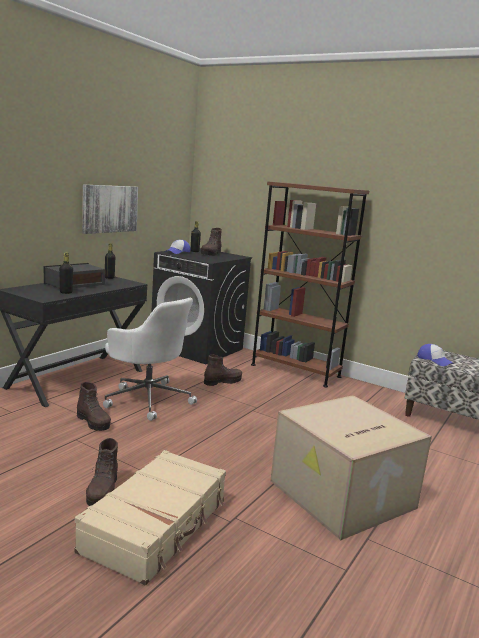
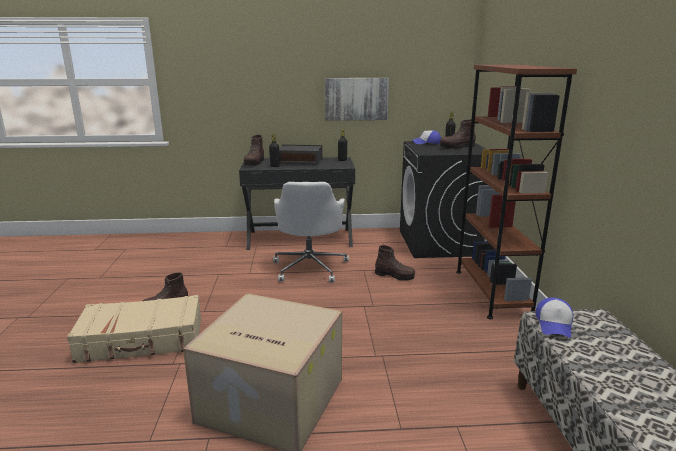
camera: 55 degrees right, 5 degrees up
brown boot [77,382,111,431] -> brown boot moved to [244,135,264,166]

